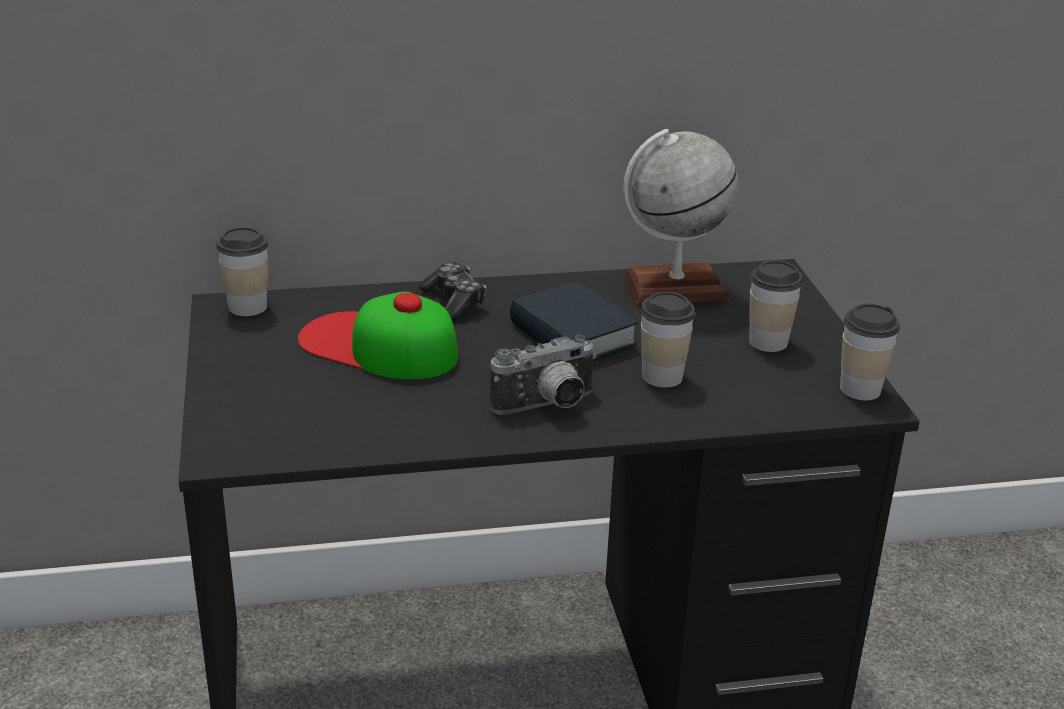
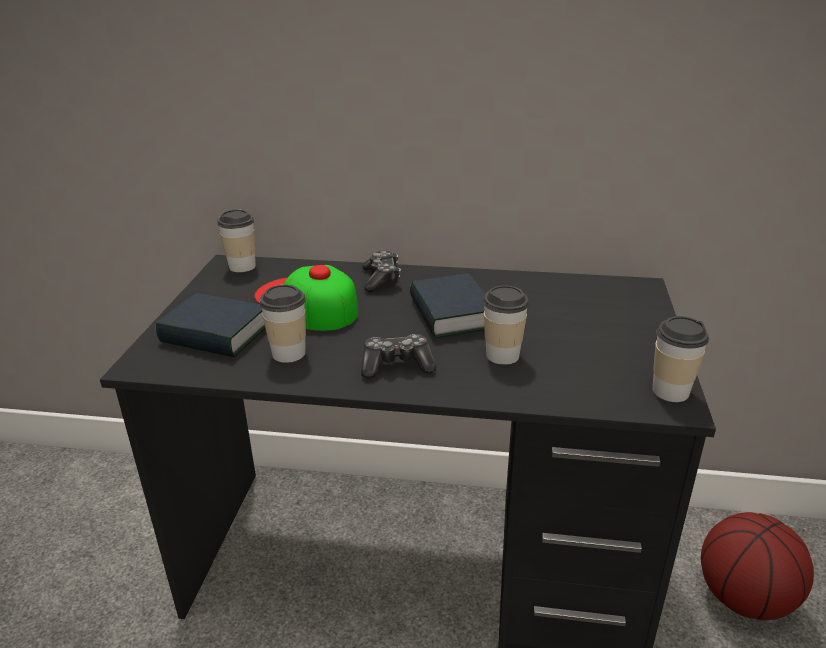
camera: 20 degrees right, 0 degrees up
camera [490,335,597,415] -> game controller [361,334,436,379]
globe [623,129,738,305] -> none
cup [749,261,803,352] -> cup moved to [260,285,306,363]
none -> book [156,293,265,357]
none -> basketball [701,512,814,620]

